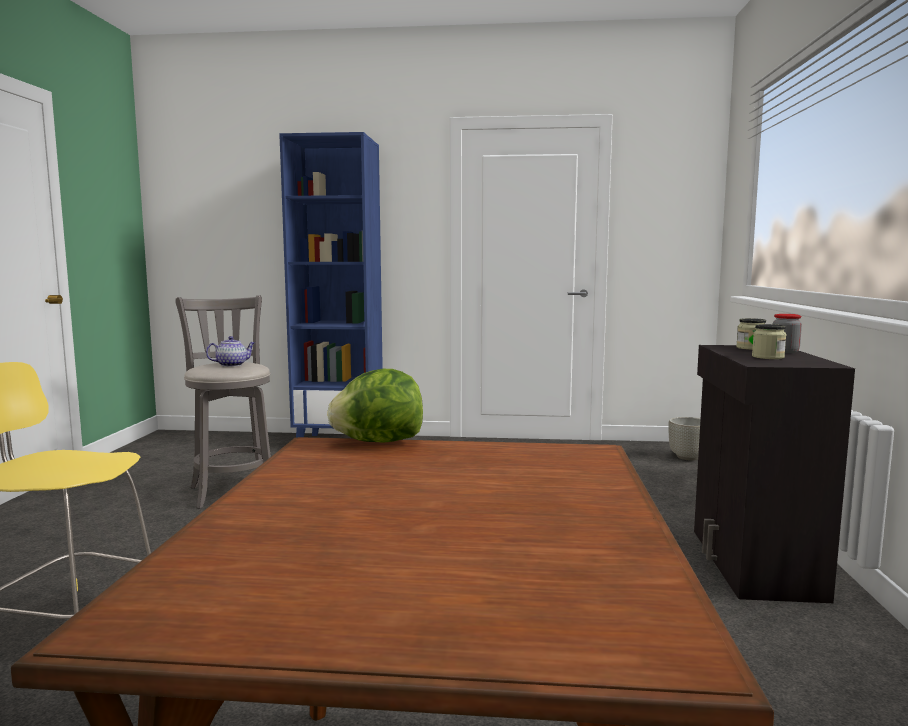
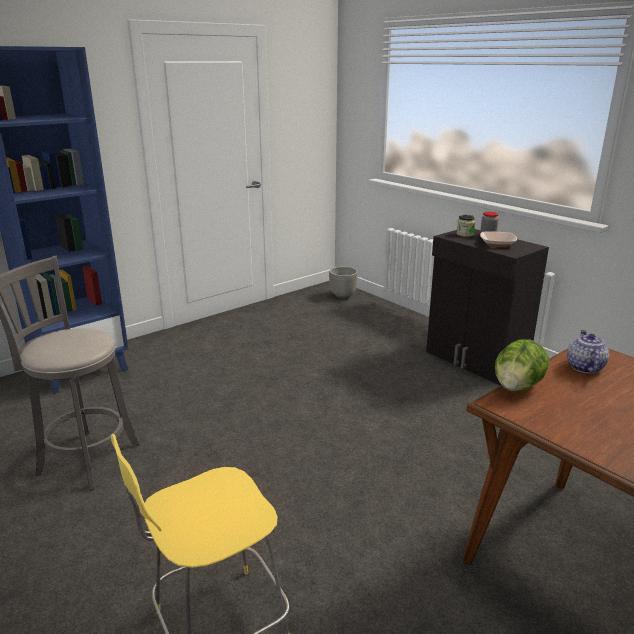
camera: 45 degrees left, 15 degrees up
teapot [206,336,255,367] -> teapot moved to [567,330,609,373]
jar [752,324,786,359] -> bowl [480,231,517,247]

